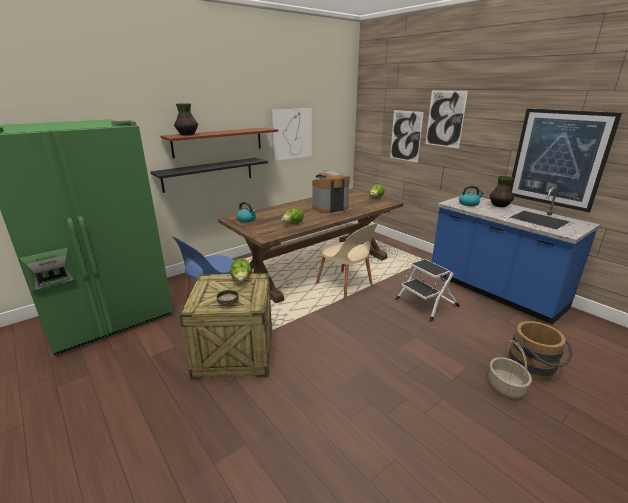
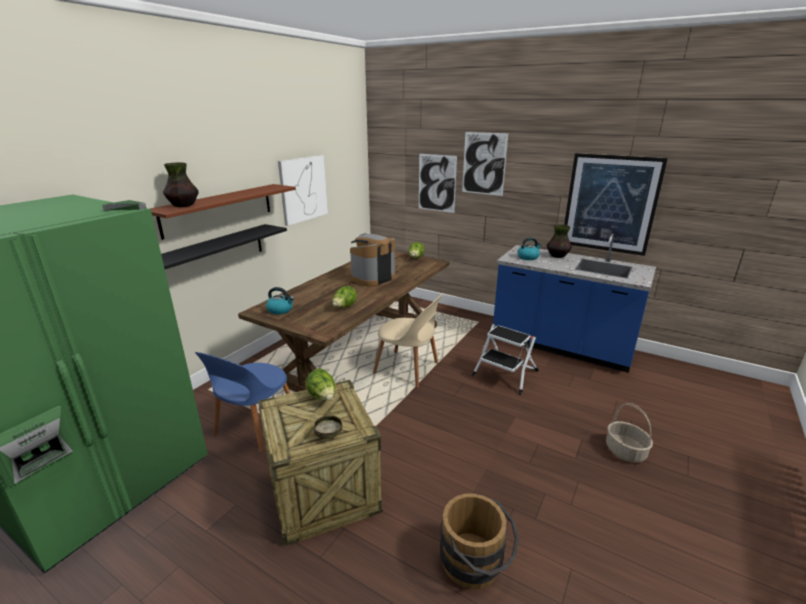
camera: 20 degrees left, 0 degrees up
brown bucket [509,321,573,381] -> brown bucket moved to [440,493,519,589]

